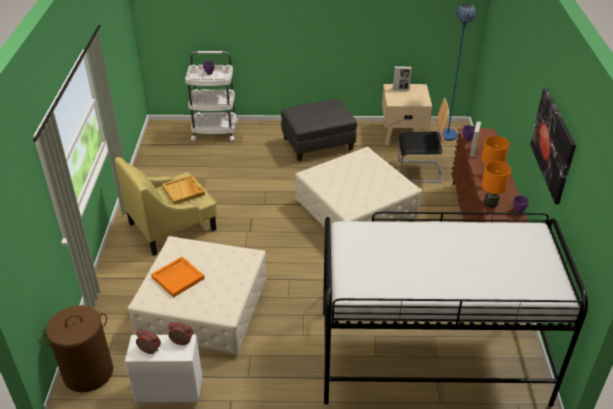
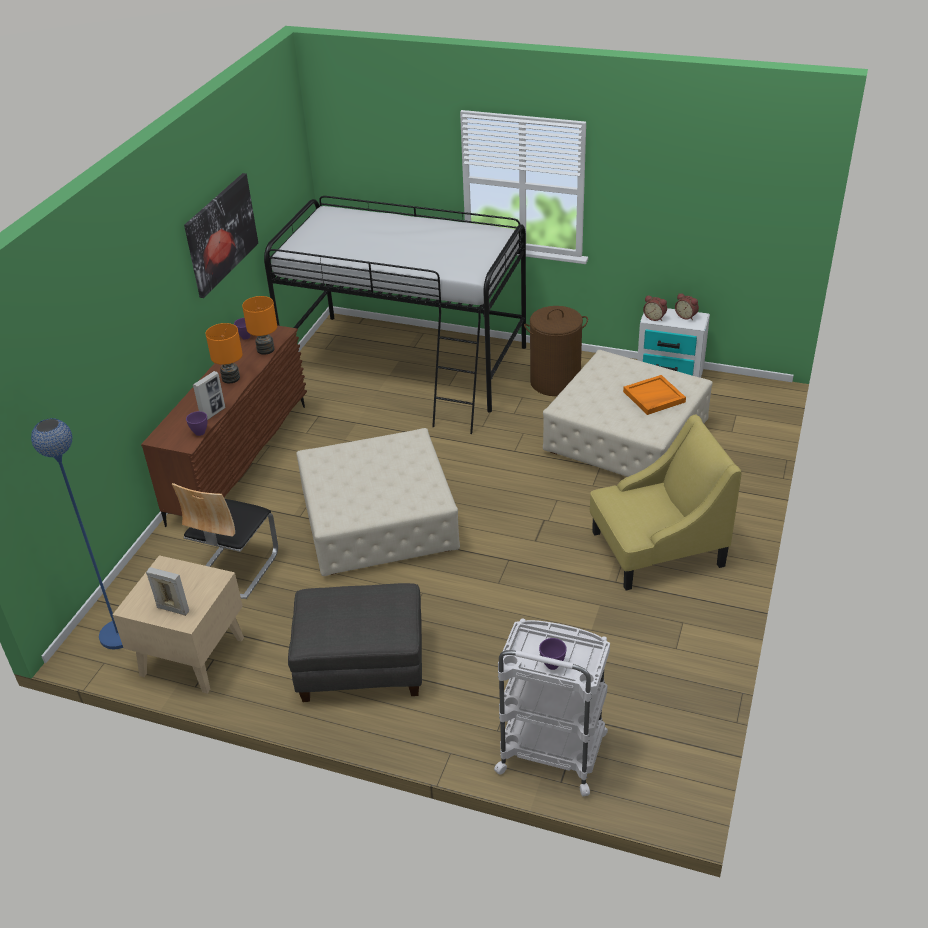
camera: 160 degrees left, 0 degrees up
brown laundry basket [41,305,113,392] -> brown laundry basket moved to [524,306,588,396]
beige tray [162,175,205,205] -> none
chair [398,98,449,183] -> chair turned 90 degrees counterclockwise [172,483,278,599]

